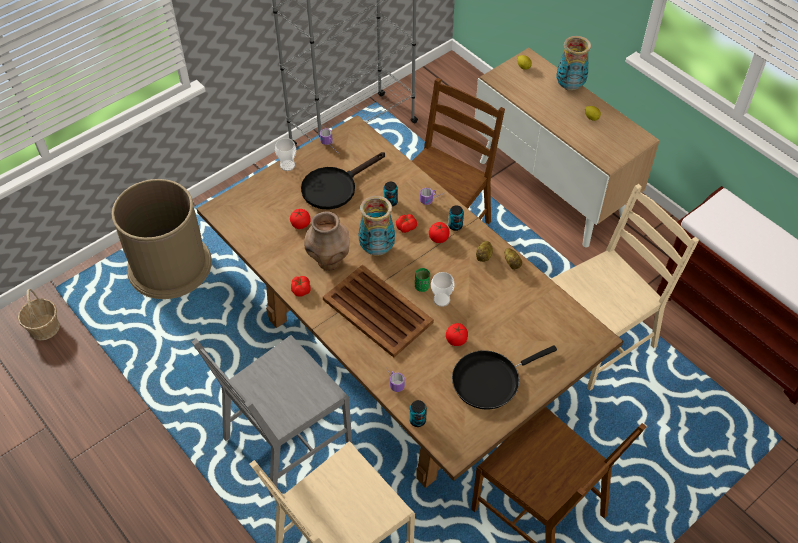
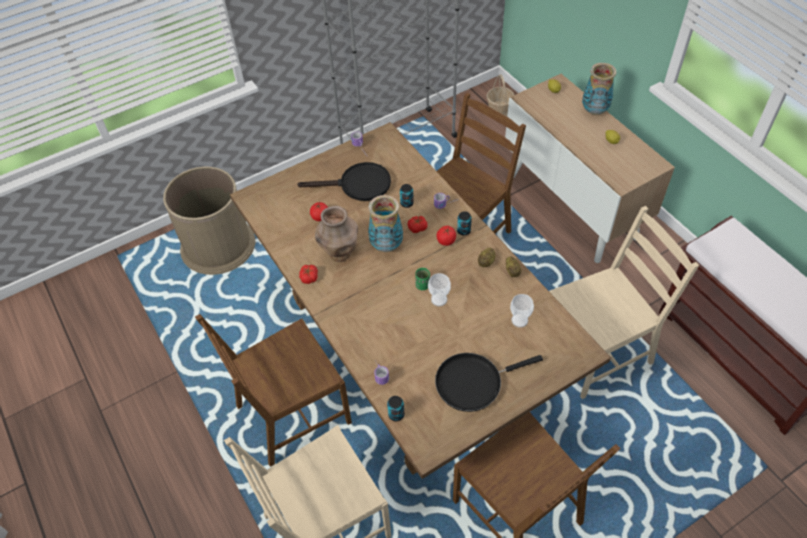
camera: 10 degrees right, 0 degrees up
basket [18,289,60,340] -> basket moved to [487,74,514,116]
grey chair [191,335,352,498] -> brown chair [195,314,352,467]
cup [275,138,296,171] -> cup moved to [510,294,534,328]
black frying pan [301,152,385,210] -> black frying pan turned 150 degrees counterclockwise [297,162,391,201]
brown tray [323,265,434,358] -> none
tomato [446,323,468,346] -> none

